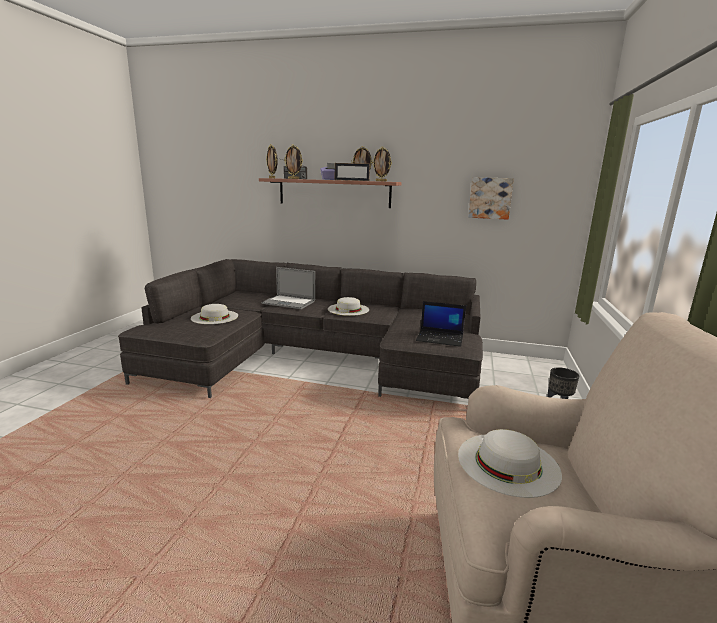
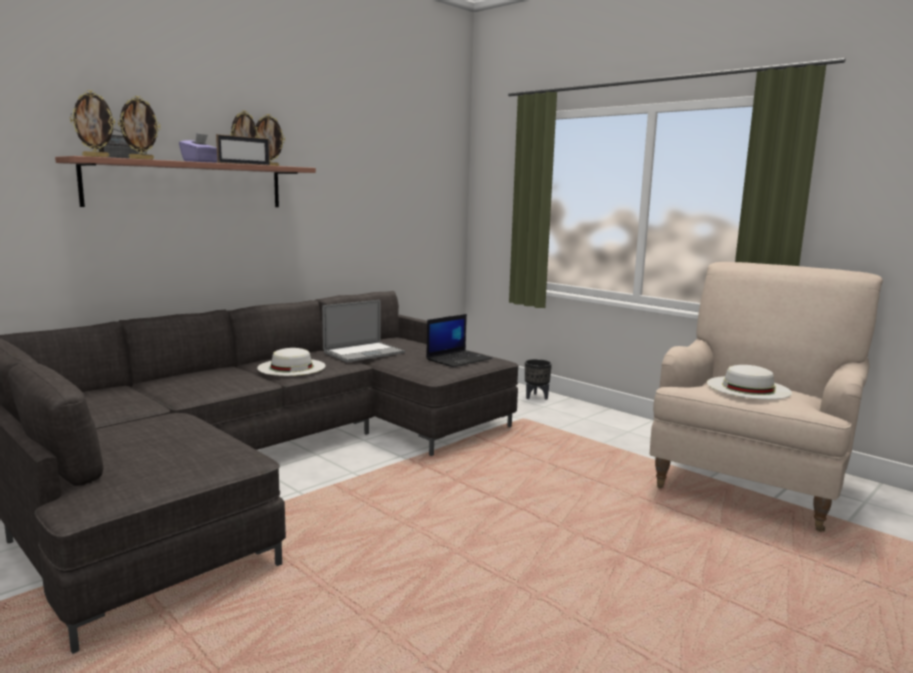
camera: 60 degrees left, 5 degrees down
white hat [191,304,238,324] -> none
laptop [261,267,315,309] -> laptop moved to [322,300,405,362]
picture [468,177,514,220] -> none

